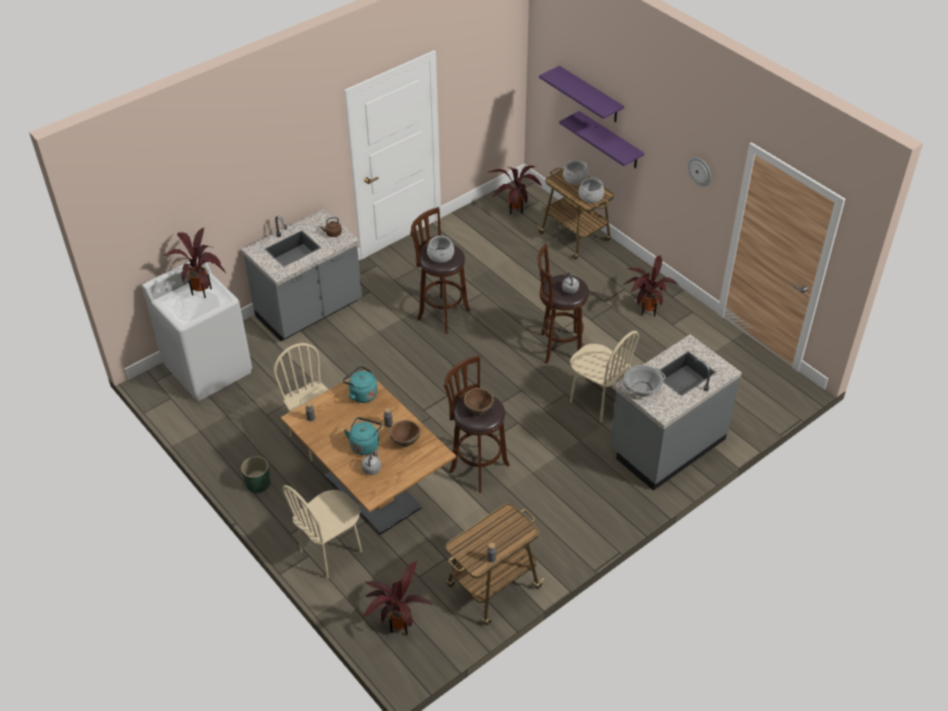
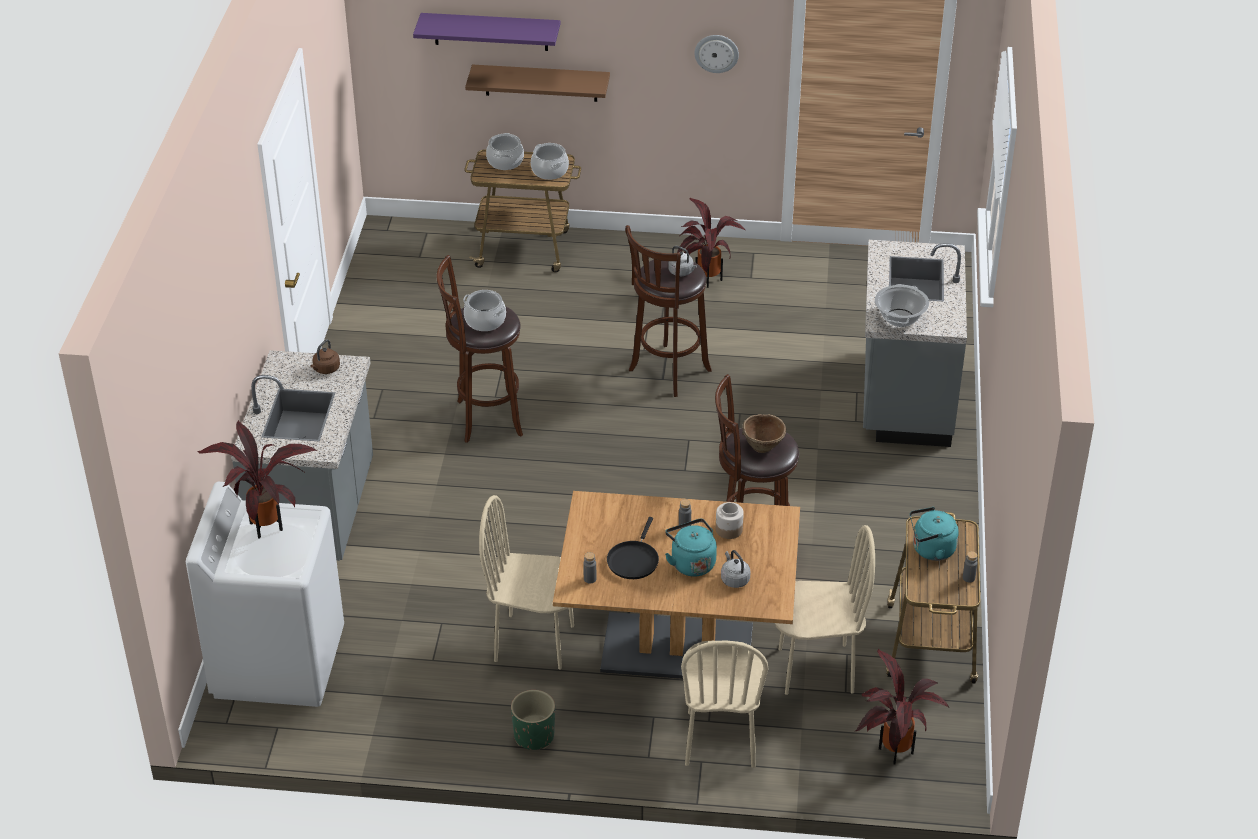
camera: 45 degrees left, 5 degrees down
turquoise kettle [343,366,378,403] -> turquoise kettle moved to [910,507,959,561]
brown bowl [390,420,420,447] -> jar [716,502,744,539]
potted plant [489,166,542,214] -> none
purple shelf [559,111,644,168] -> brown shelf [465,64,610,102]
beige chair [570,331,639,422] -> beige chair moved to [775,525,875,695]
none -> black frying pan [607,517,659,579]

